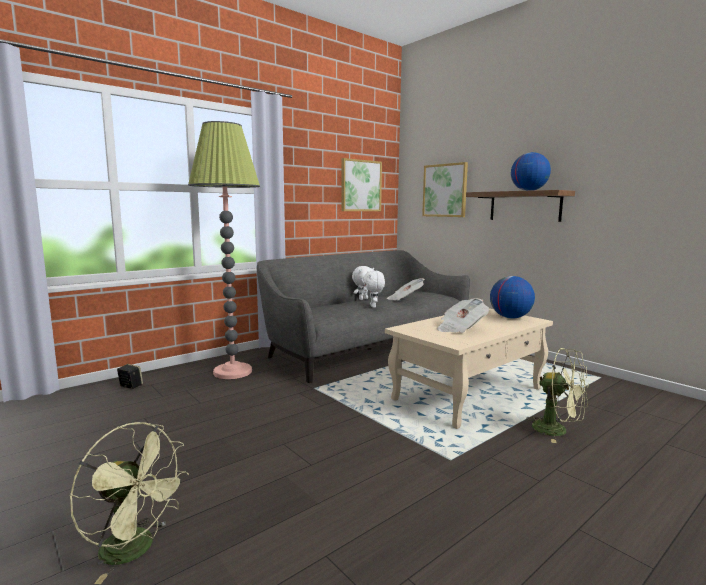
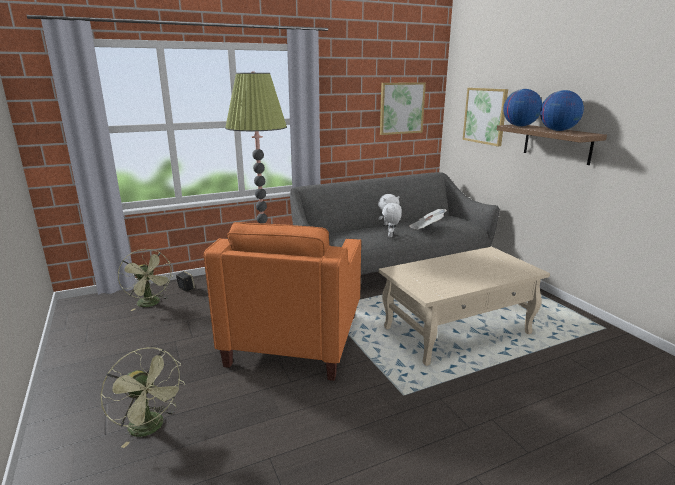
camera: 15 degrees right, 10 degrees up
newspaper [437,298,489,333] -> none
globe [490,276,535,319] -> globe moved to [503,89,542,127]
green fan [526,348,589,443] -> green fan moved to [118,249,173,311]
none -> orange armchair [204,222,361,381]

